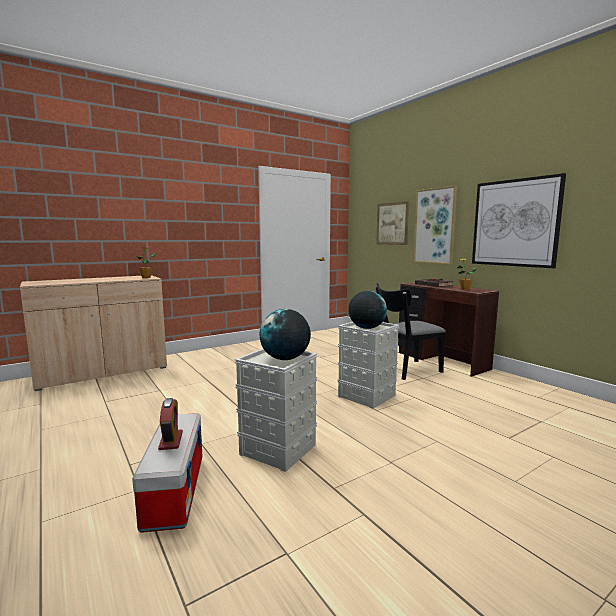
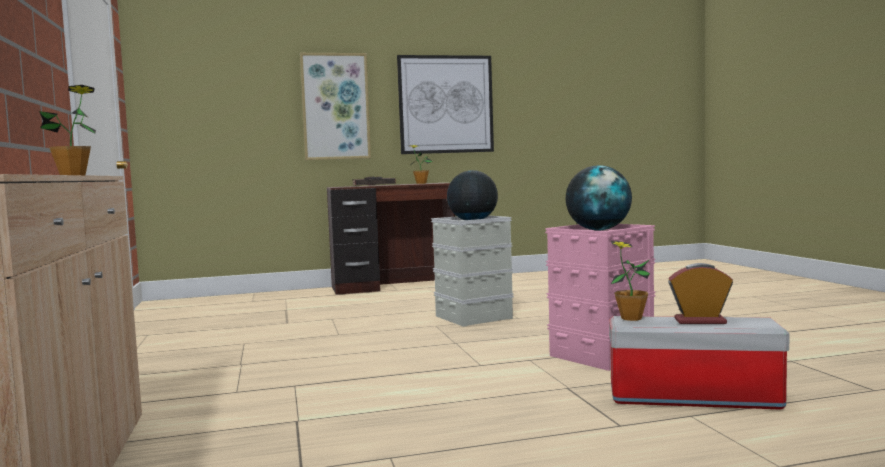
camera: 70 degrees left, 5 degrees down
grey storage box [235,348,317,472] -> pink storage box [545,224,656,371]
picture [376,201,409,245] -> none
black chair [376,283,446,380] -> none
none -> potted plant [611,241,650,321]

